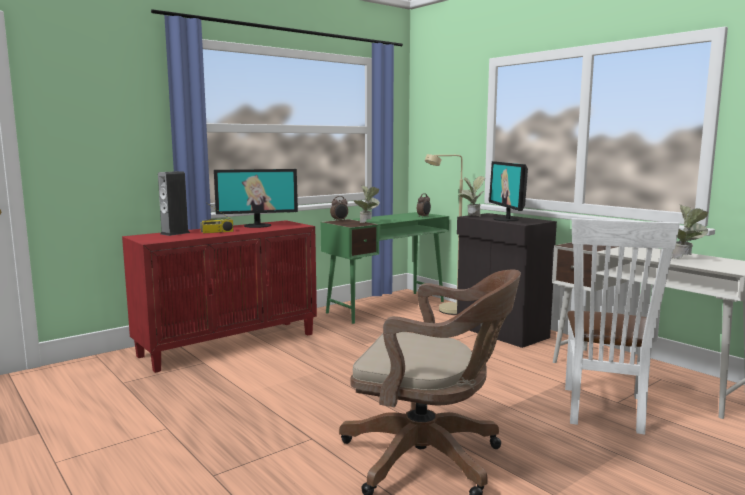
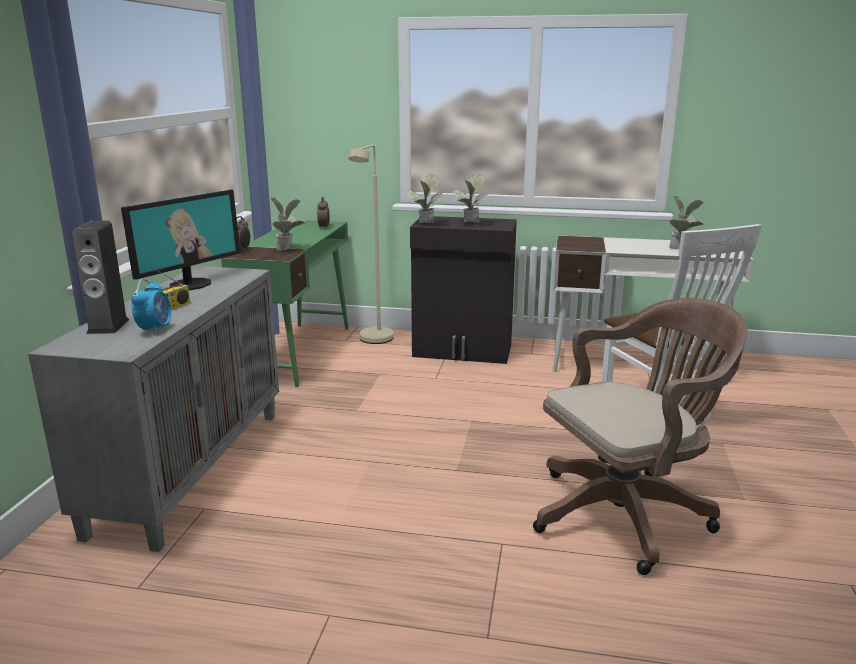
camera: 40 degrees left, 10 degrees up
red cabinet [122,220,317,373] -> grey cabinet [28,266,279,552]
monitor [489,161,528,221] -> potted plant [454,173,487,223]
none -> alarm clock [131,279,171,336]

